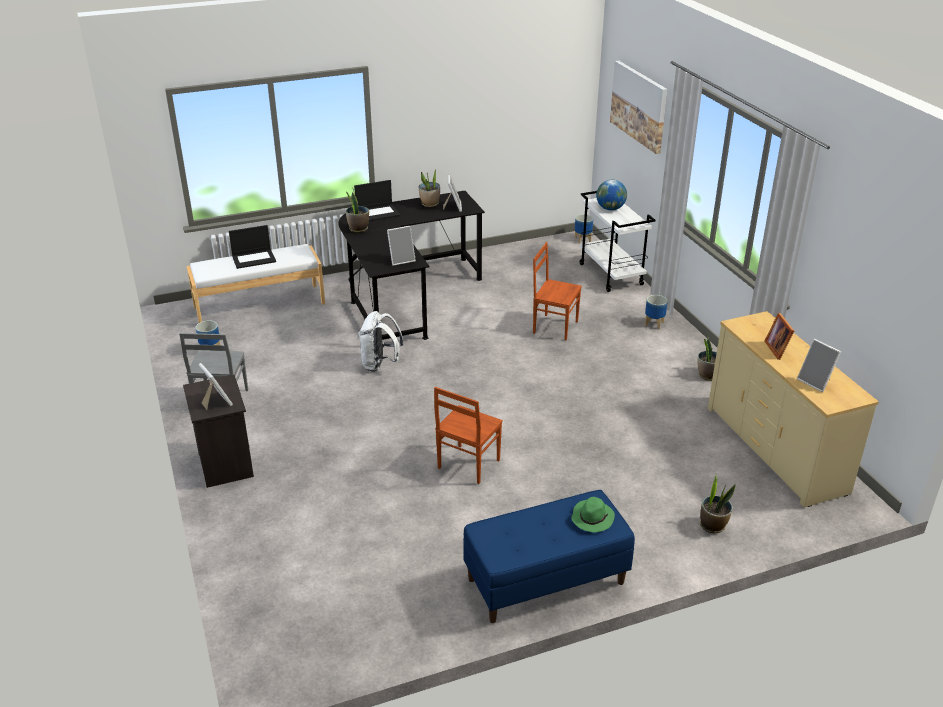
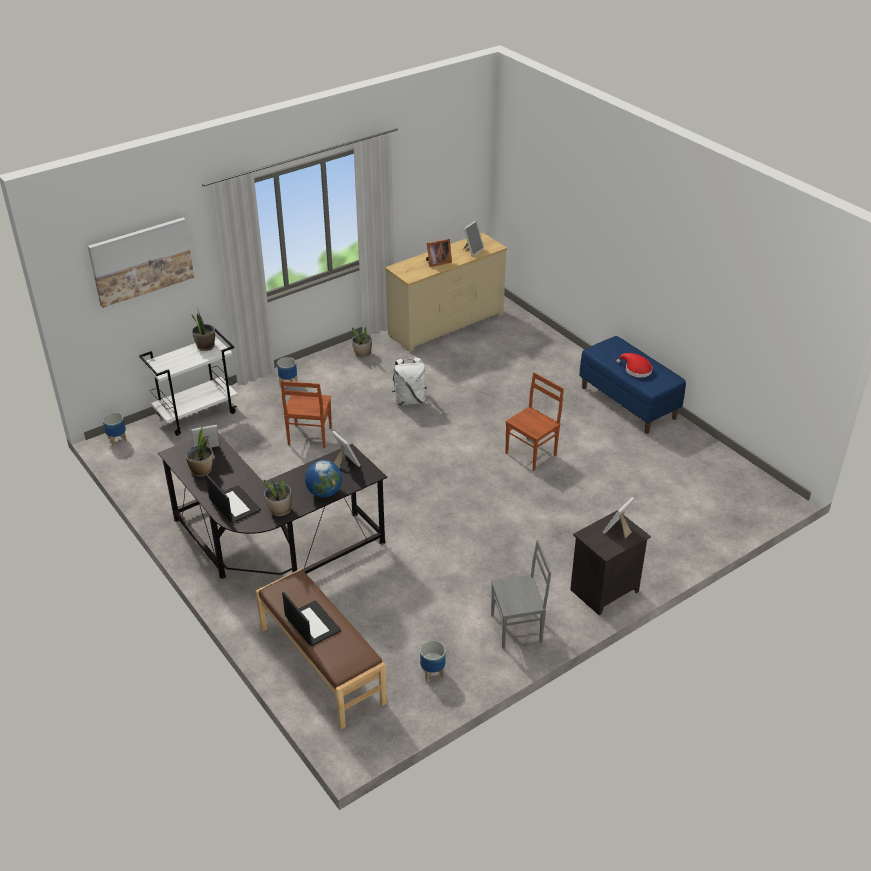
camera: 105 degrees left, 5 degrees up
white bench [187,244,325,323] -> brown bench [256,569,387,730]
white backpack [358,311,404,372] -> white backpack moved to [392,357,427,405]
brown chair [434,387,503,484] -> brown chair turned 60 degrees counterclockwise [505,372,564,470]
green hat [571,497,615,532] -> none
globe [596,180,627,211] -> globe moved to [305,460,342,498]
potted plant [700,473,736,533] -> potted plant moved to [191,308,215,351]
none -> red hat [617,353,653,378]

